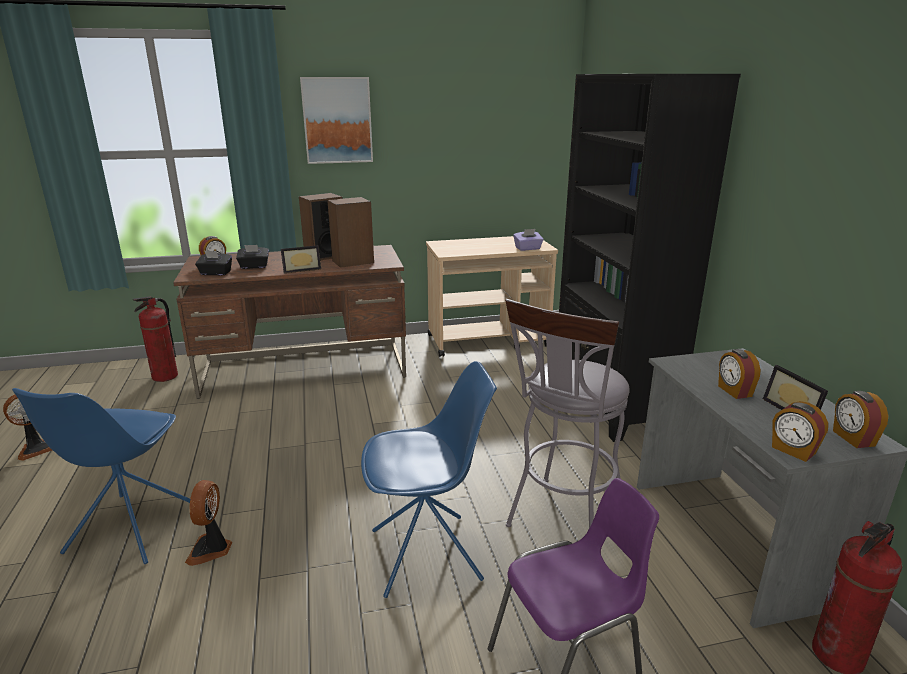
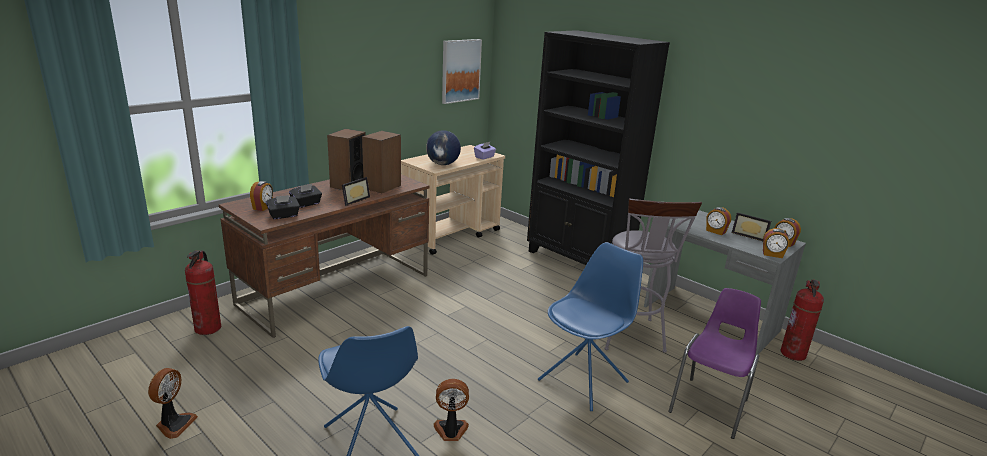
camera: 35 degrees left, 0 degrees up
fan [185,480,232,566] -> fan turned 120 degrees clockwise [433,379,469,441]
picture [300,77,373,164] -> picture moved to [442,39,482,104]
none -> globe [426,130,461,165]

